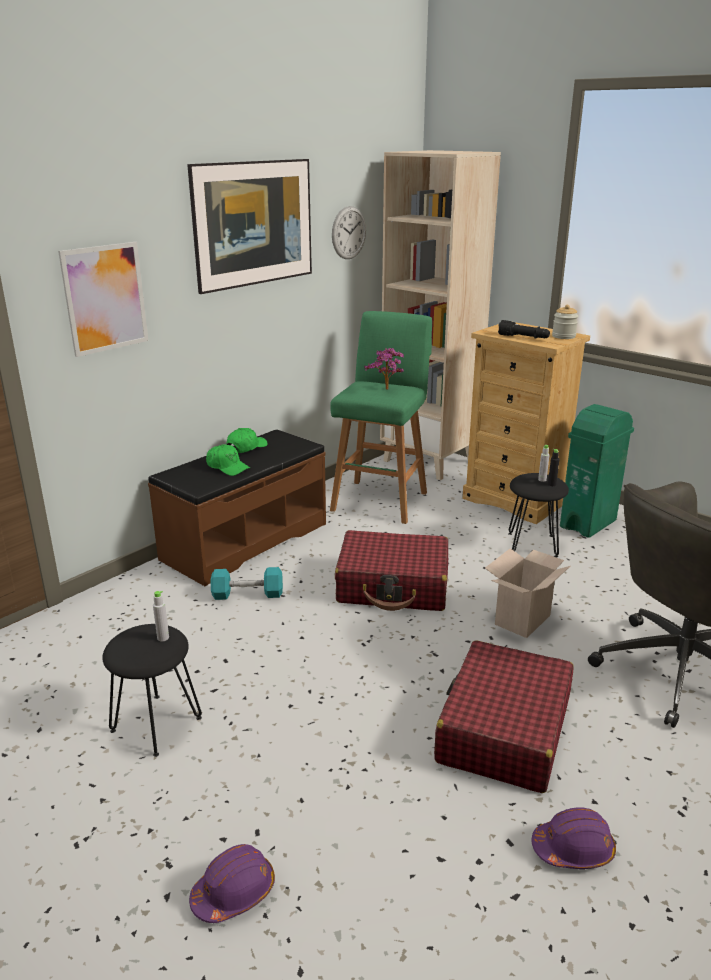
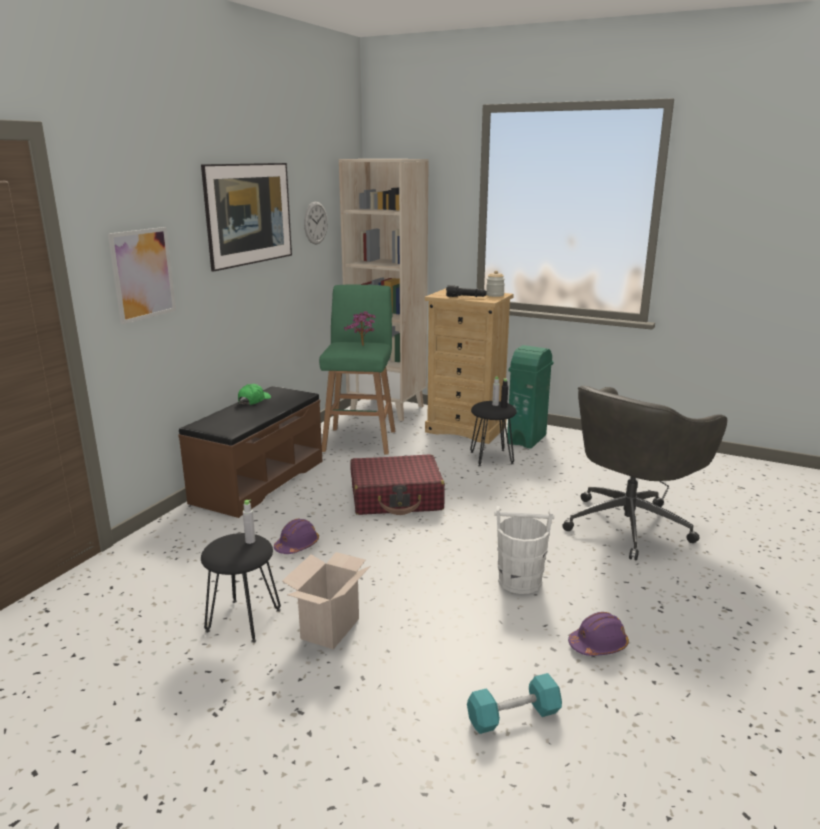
camera: 15 degrees left, 5 degrees down
purple hard hat [189,844,275,923] -> purple hard hat moved to [274,519,319,554]
green cap [206,444,250,476] -> none
turquoise dumbbell [211,567,283,600] -> turquoise dumbbell moved to [467,673,562,734]
red suitcase [434,640,574,793] -> white bucket [494,506,554,594]
cardboard box [485,548,571,638] -> cardboard box moved to [282,552,371,650]

